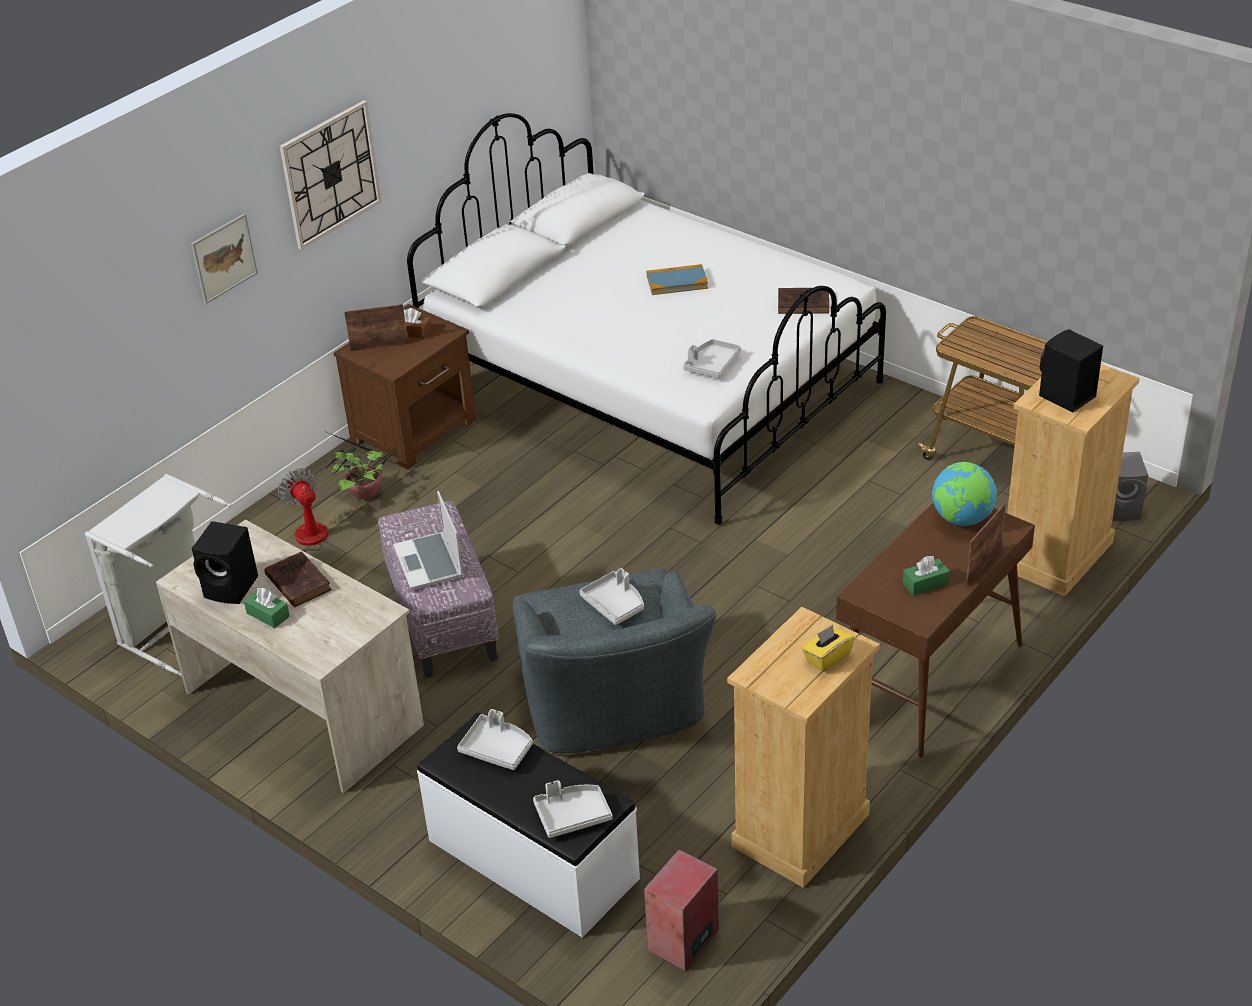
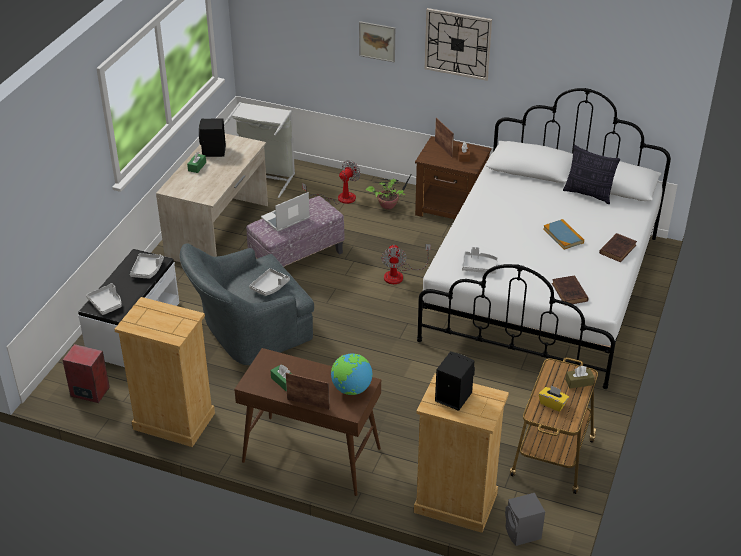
camera: 70 degrees right, 0 degrees up
brown book [265,552,332,607] -> brown book moved to [599,233,637,262]
yellow tissue box [802,625,855,672] -> yellow tissue box moved to [539,385,569,412]
none -> fan [381,244,431,284]
none -> pillow [563,145,620,204]
none -> brown tissue box [565,366,595,388]

